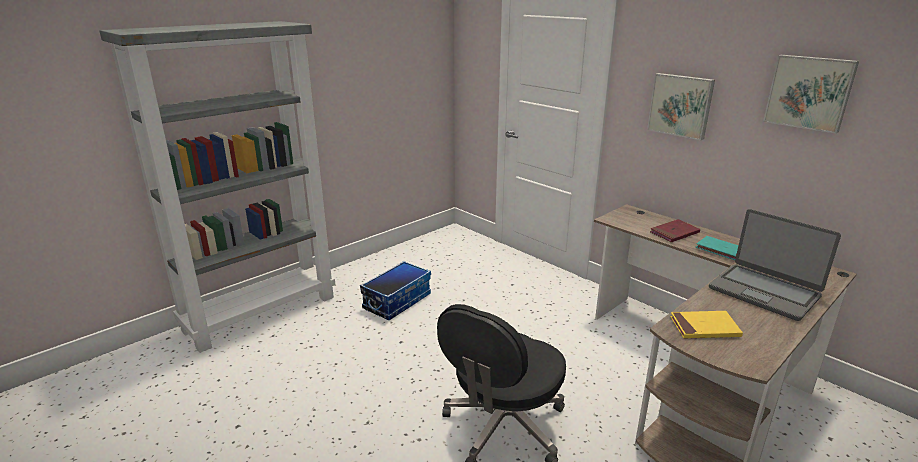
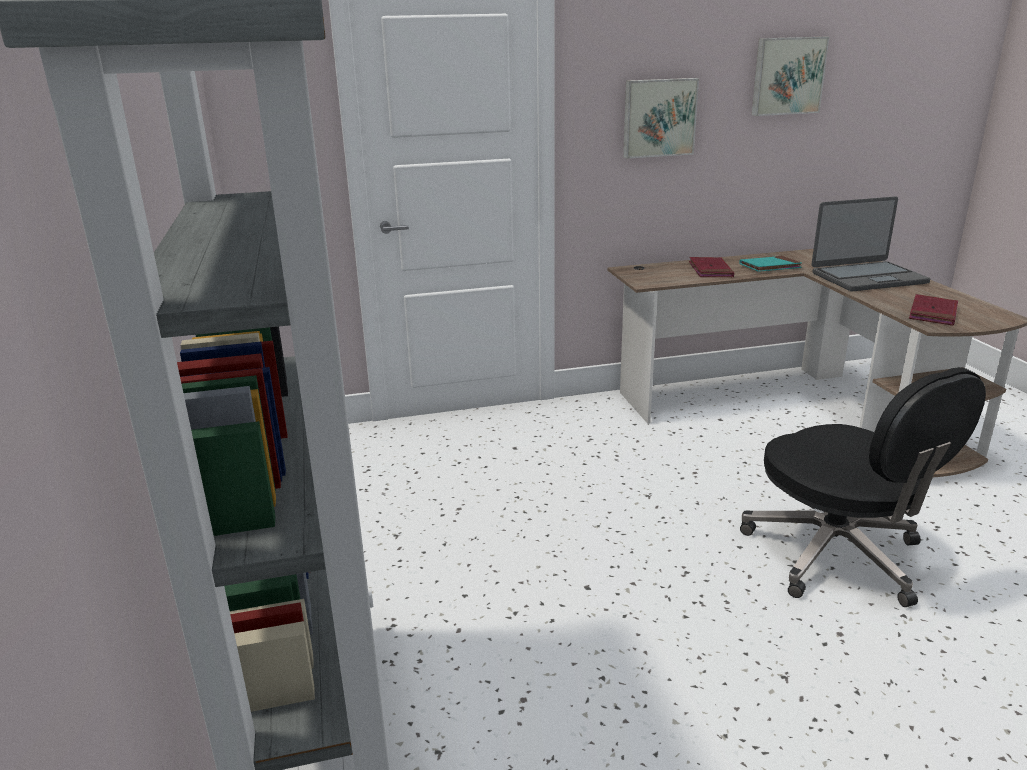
camera: 60 degrees left, 0 degrees up
storage box [360,261,431,320] -> none
yellow book [670,311,743,339] -> red book [909,294,958,325]

